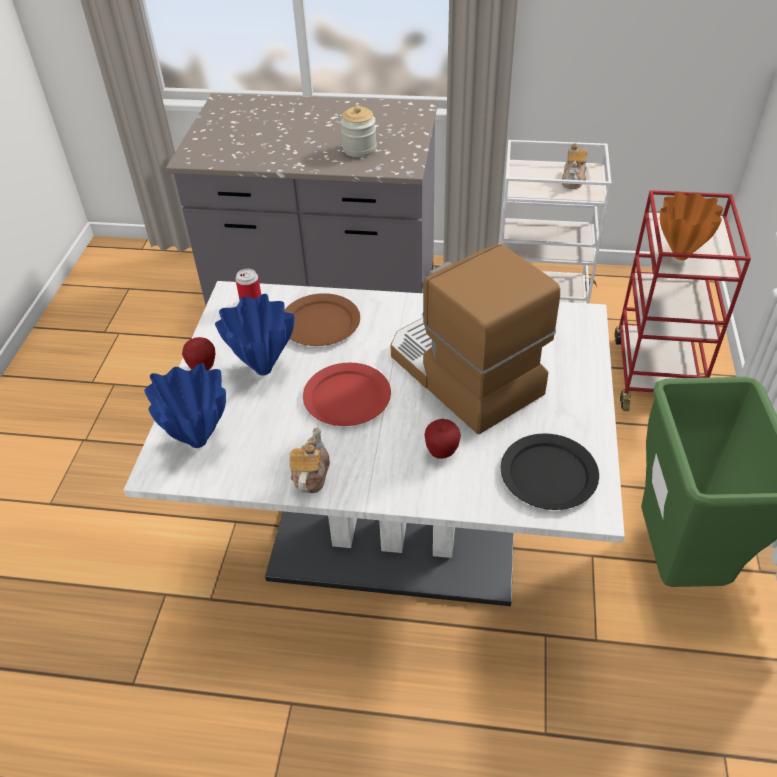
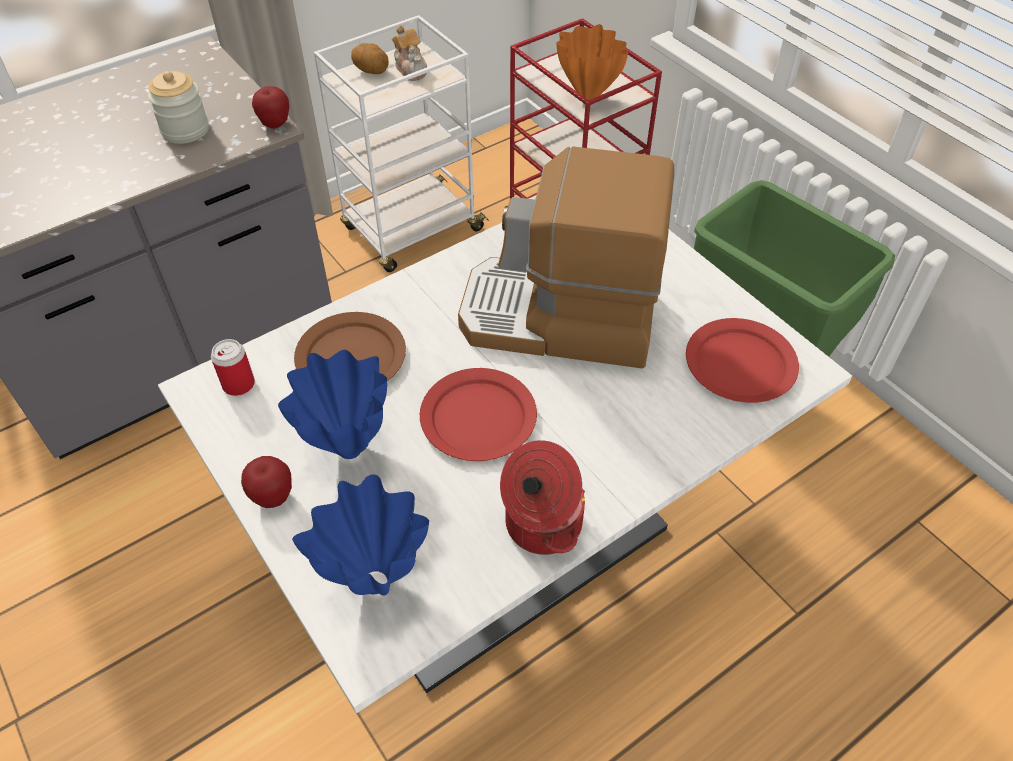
camera: 45 degrees left, 5 degrees up
teapot [290,427,330,493] -> cooking pot [500,440,585,555]
apple [424,419,461,459] -> apple moved to [252,86,289,129]
black plate [501,433,599,510] -> red plate [686,318,799,403]
none -> potato [351,43,389,74]

